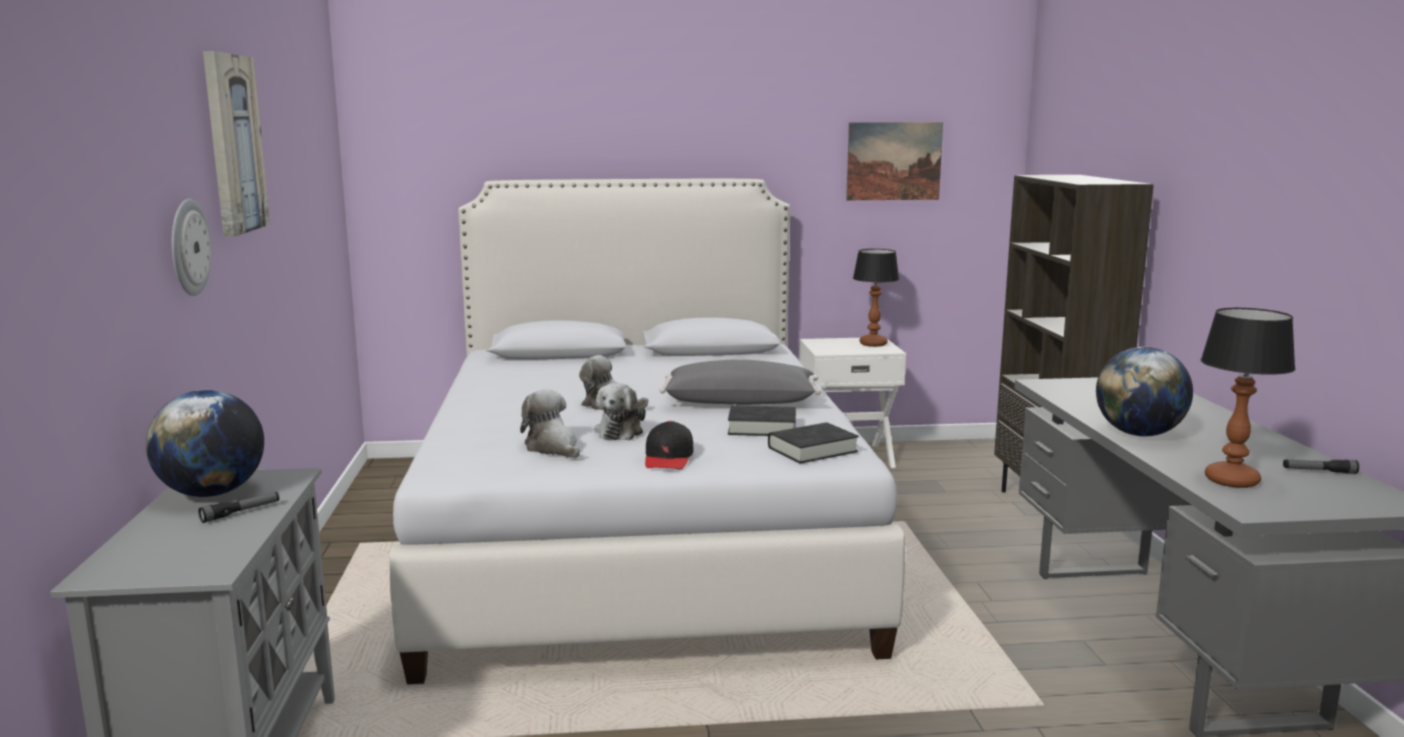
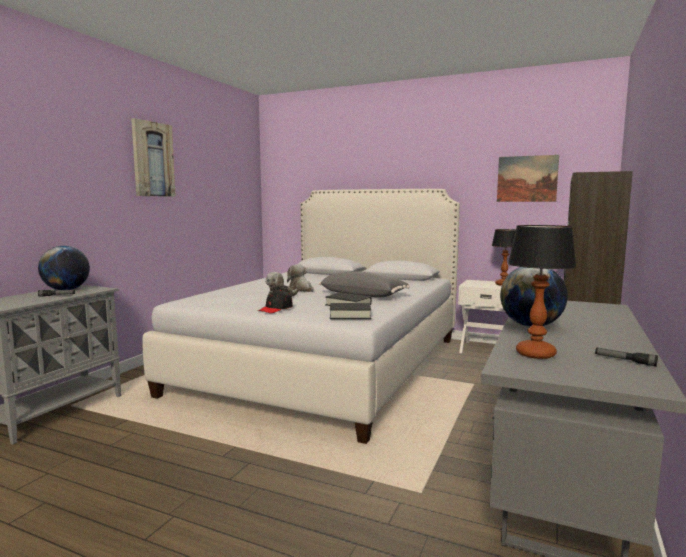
camera: 30 degrees right, 5 degrees down
wall clock [172,199,211,296] -> none
plush toy [520,389,580,458] -> none

